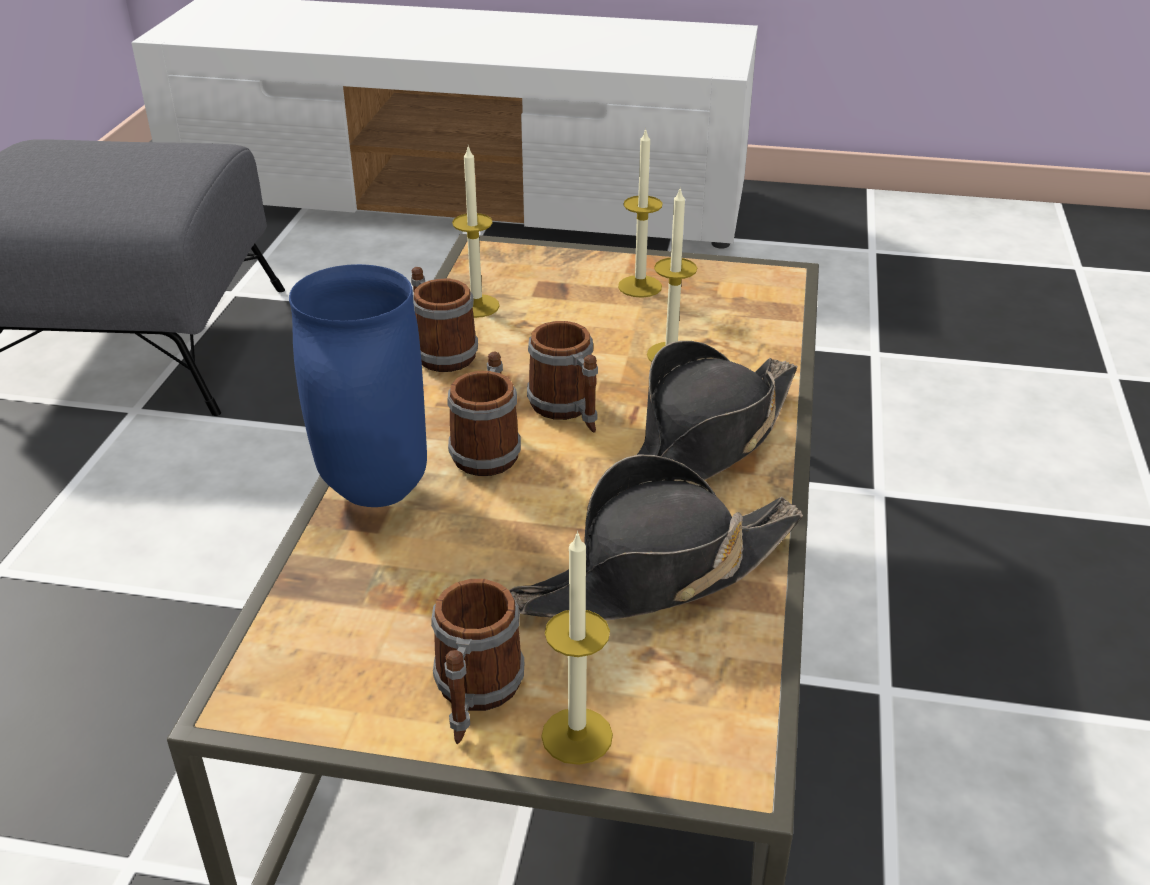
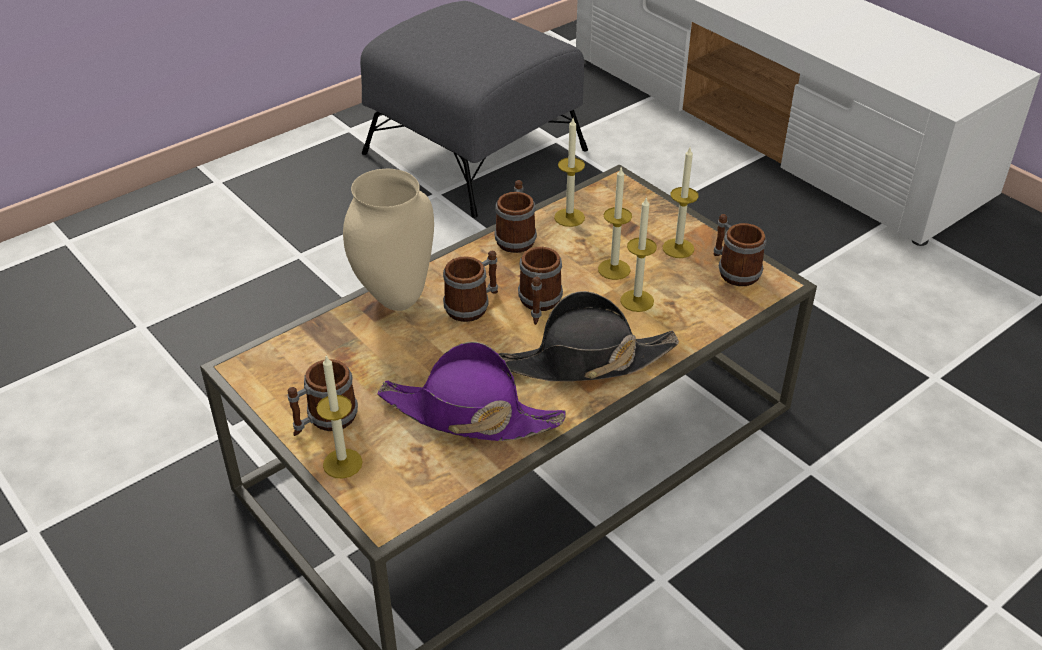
camera: 40 degrees right, 5 degrees up
blue vase [289,264,427,507] -> beige vase [343,169,434,311]
black hat [509,454,803,620] -> purple hat [377,342,566,441]
none -> candle [598,168,632,280]
none -> mug [713,214,766,286]

